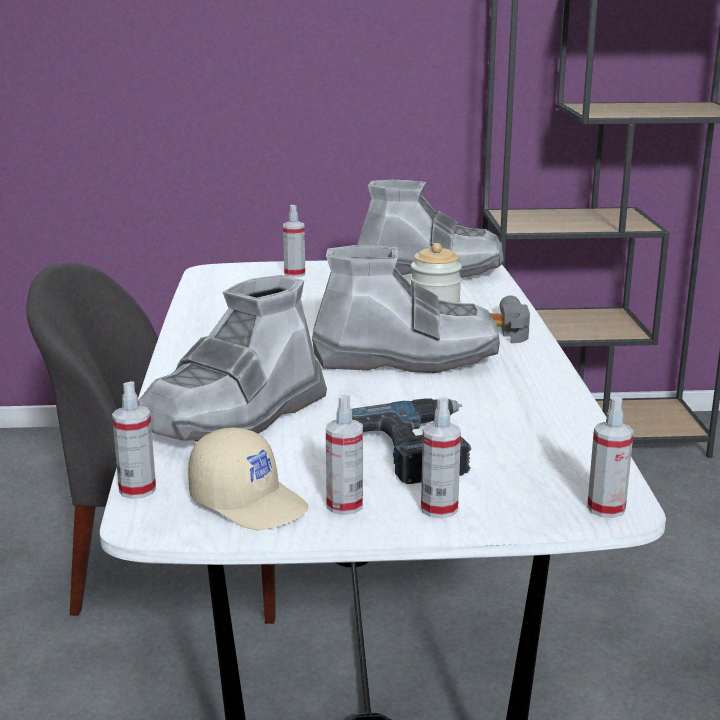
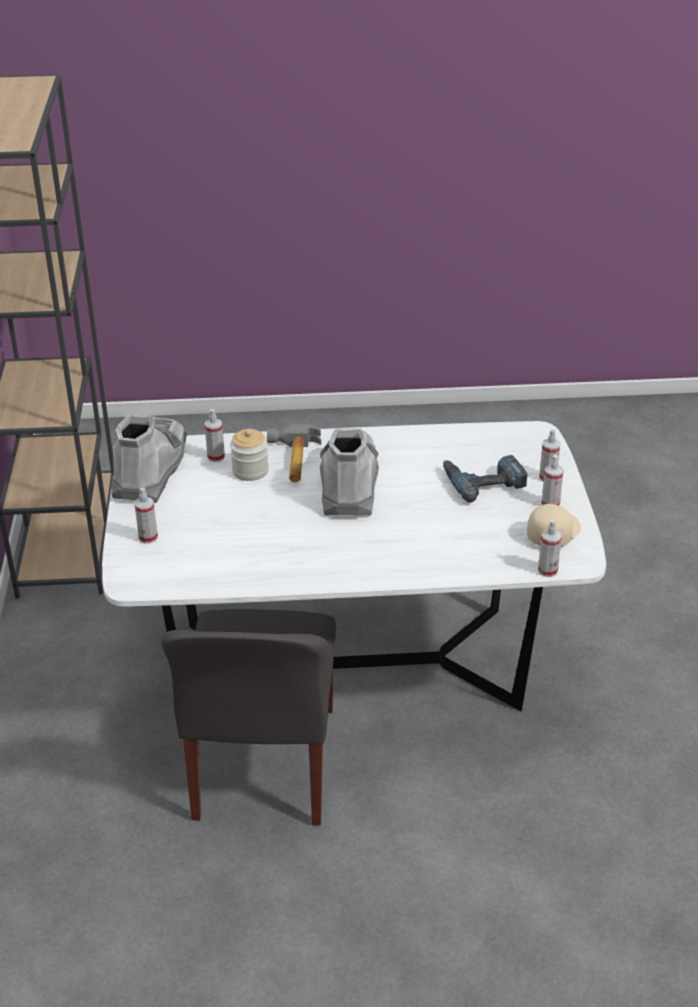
camera: 90 degrees left, 15 degrees up
grey boot [138,275,327,442] -> none
spray bottle [587,396,634,518] -> spray bottle moved to [205,409,225,462]

